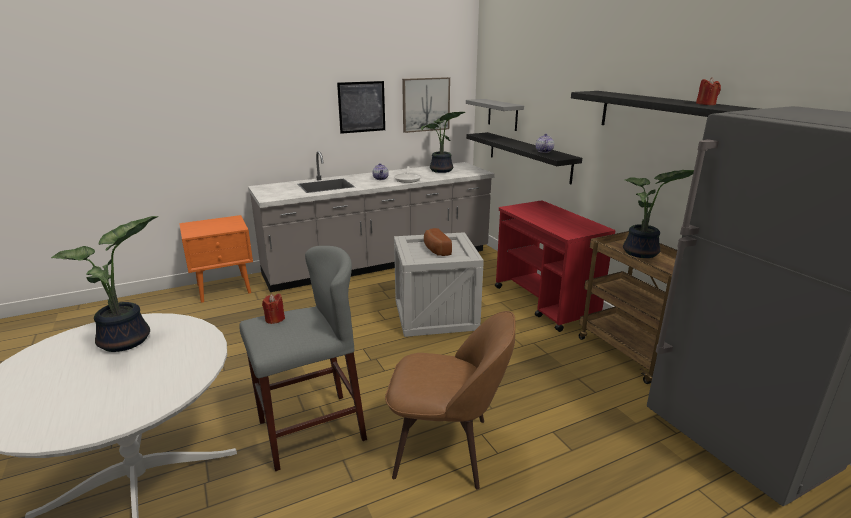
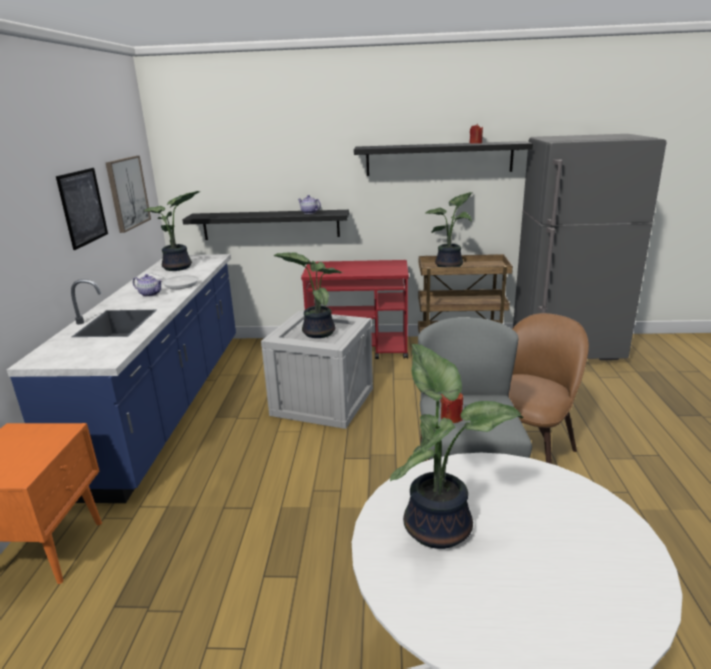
camera: 60 degrees left, 0 degrees up
grey counter [248,151,495,292] -> blue counter [7,254,236,503]
bread [424,228,452,256] -> potted plant [273,253,343,338]
grey shelf [466,99,524,131] -> none

